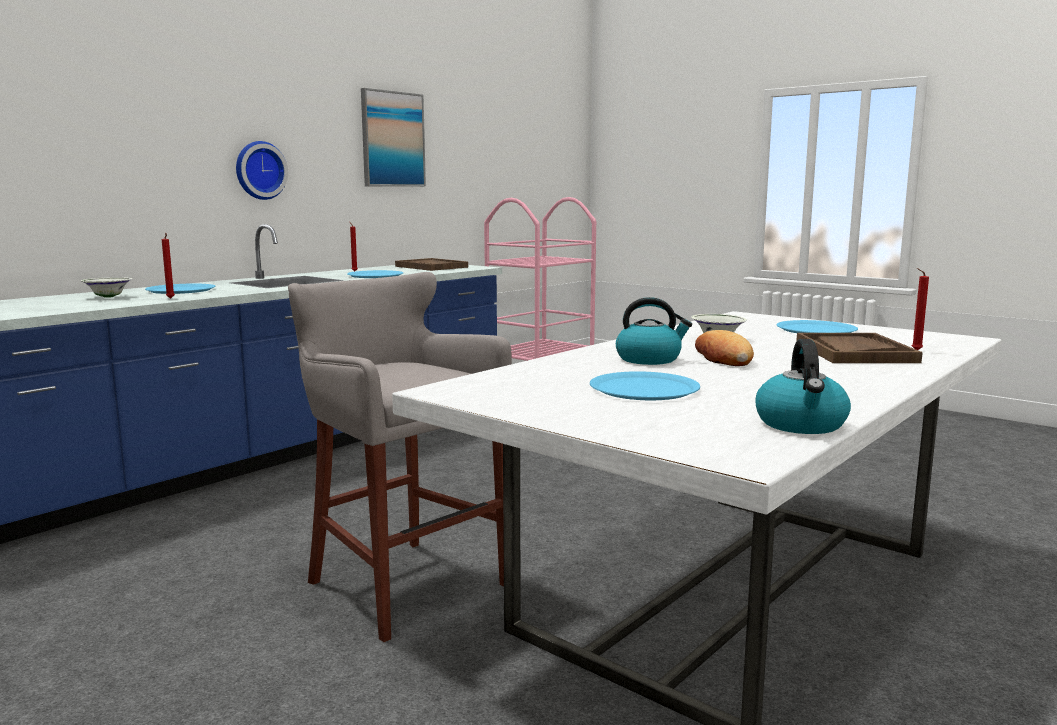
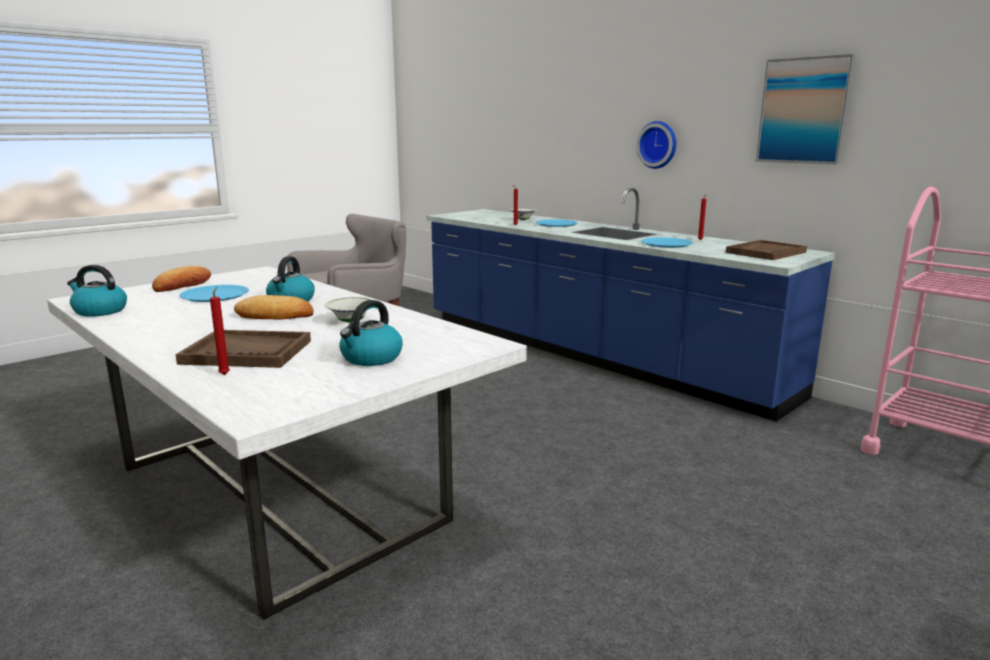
camera: 95 degrees right, 5 degrees up
blue plate [777,320,858,333] -> kettle [339,300,402,366]
none -> bread [152,266,211,292]

